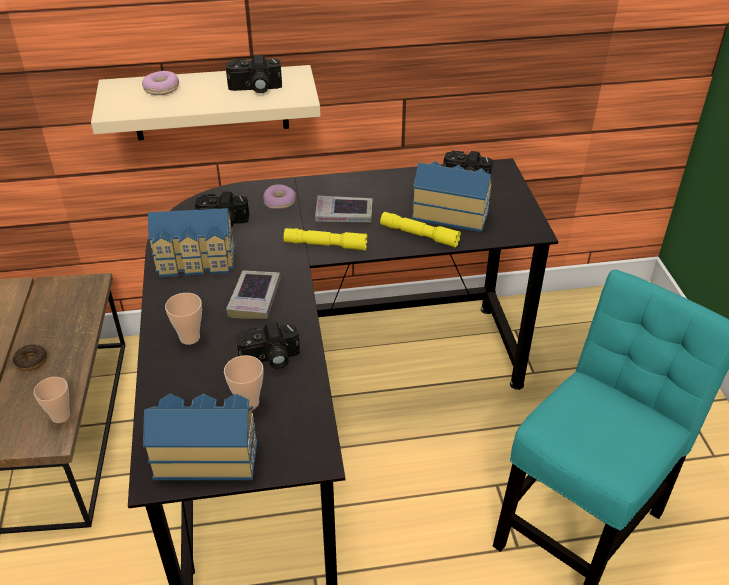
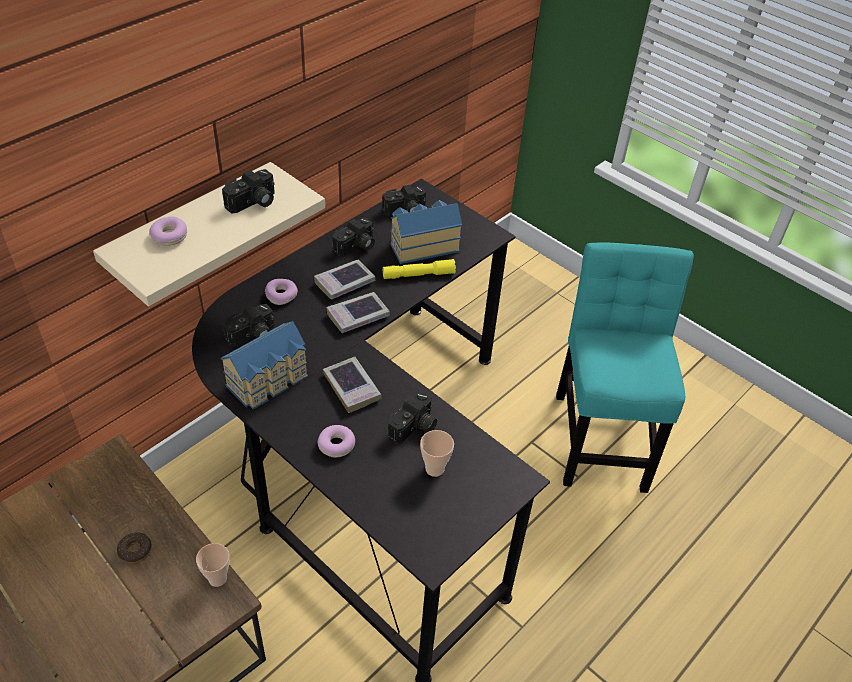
camera: 40 degrees left, 5 degrees up
toy house [143,394,258,480] -> none
cup [165,293,202,345] -> donut [318,425,355,457]
yellow flashlight [284,228,367,251] -> book [326,292,390,333]
none -> camera [333,218,375,257]

